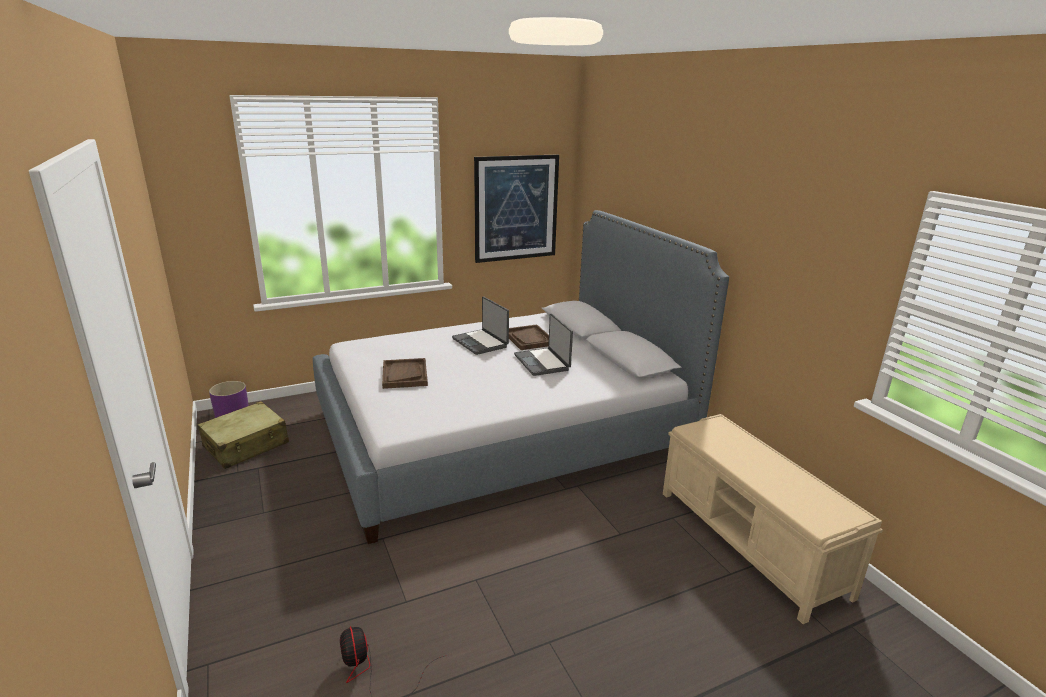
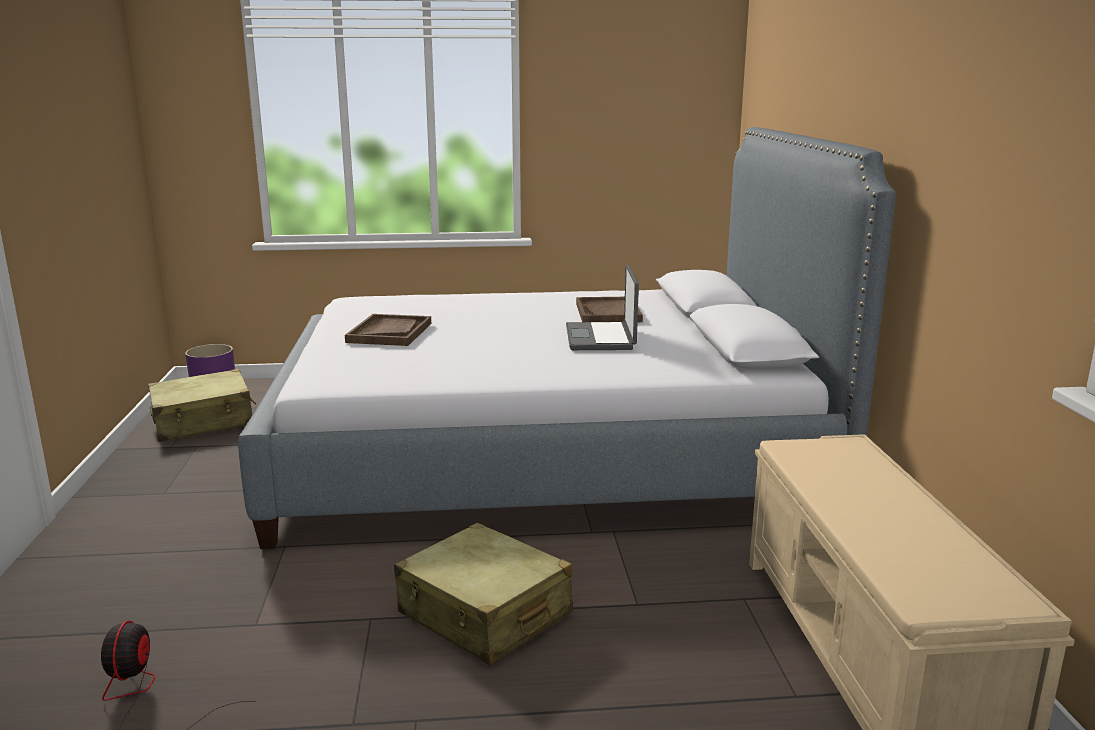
camera: 20 degrees right, 5 degrees down
laptop [452,296,509,355] -> none
picture [474,154,559,263] -> none
none -> beige suitcase [394,523,573,665]

